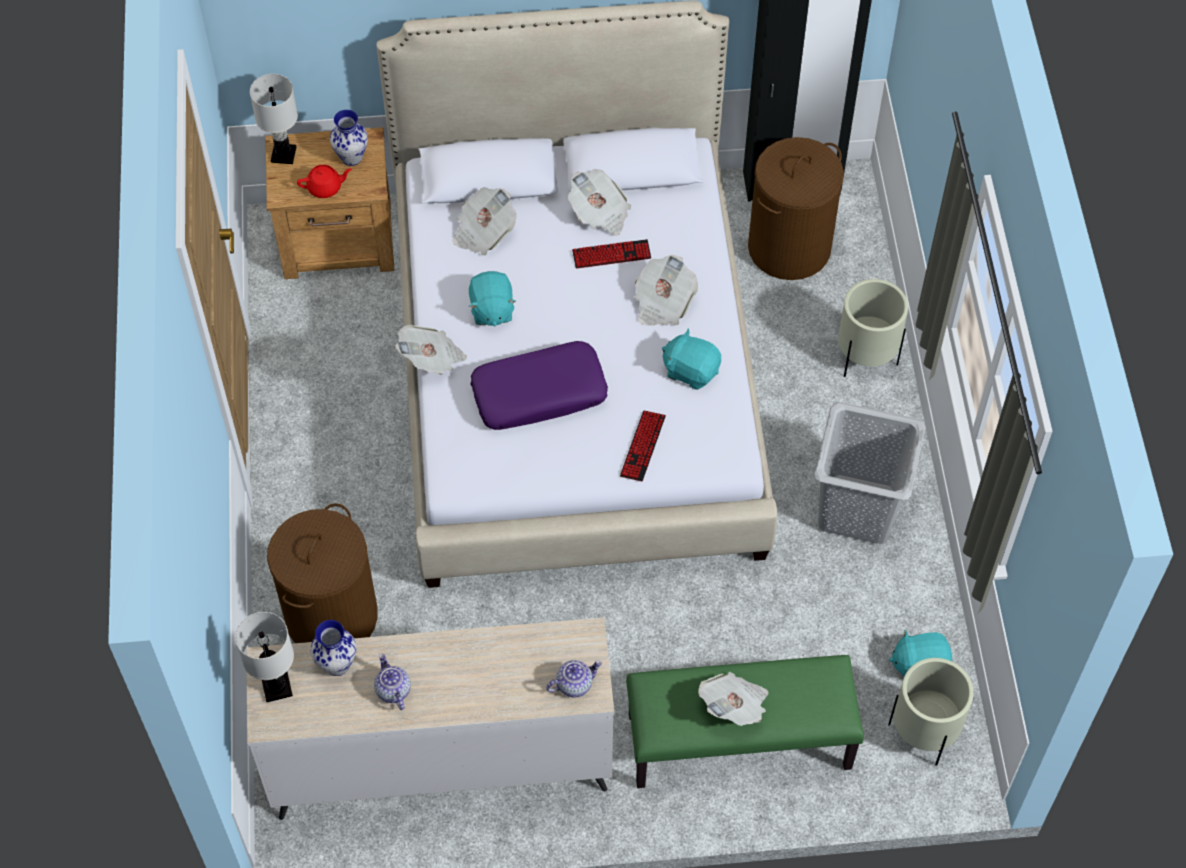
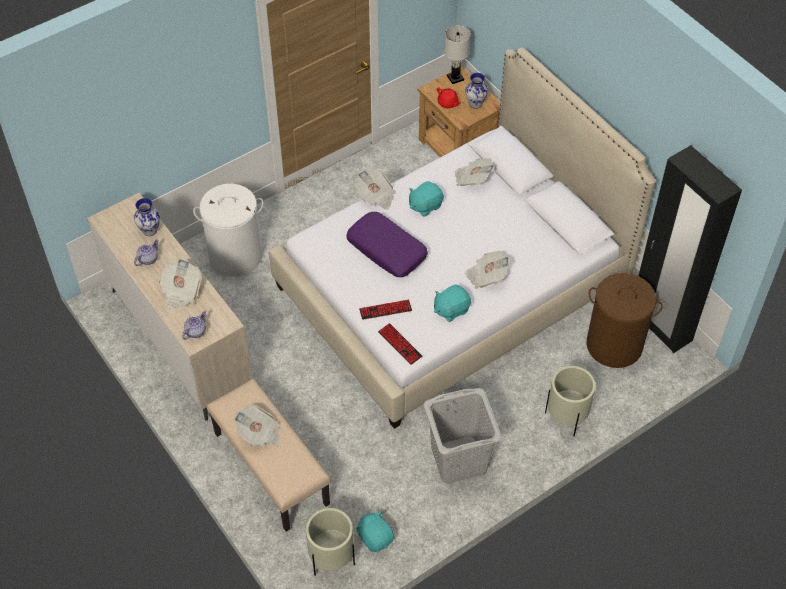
camera: 60 degrees right, 5 degrees down
white table lamp [235,612,294,702] -> none
brown laundry basket [267,503,378,643] -> white laundry basket [193,184,263,276]
teapot [546,660,602,697] -> teapot turned 90 degrees counterclockwise [182,311,206,340]
newspaper [568,169,631,236] -> newspaper moved to [159,258,202,309]
keyboard [572,239,651,269] -> keyboard moved to [378,323,422,365]
green bench [626,655,864,788] -> beige bench [207,379,331,532]
turquoise plush toy [662,328,721,390] -> turquoise plush toy turned 120 degrees counterclockwise [434,285,471,322]

